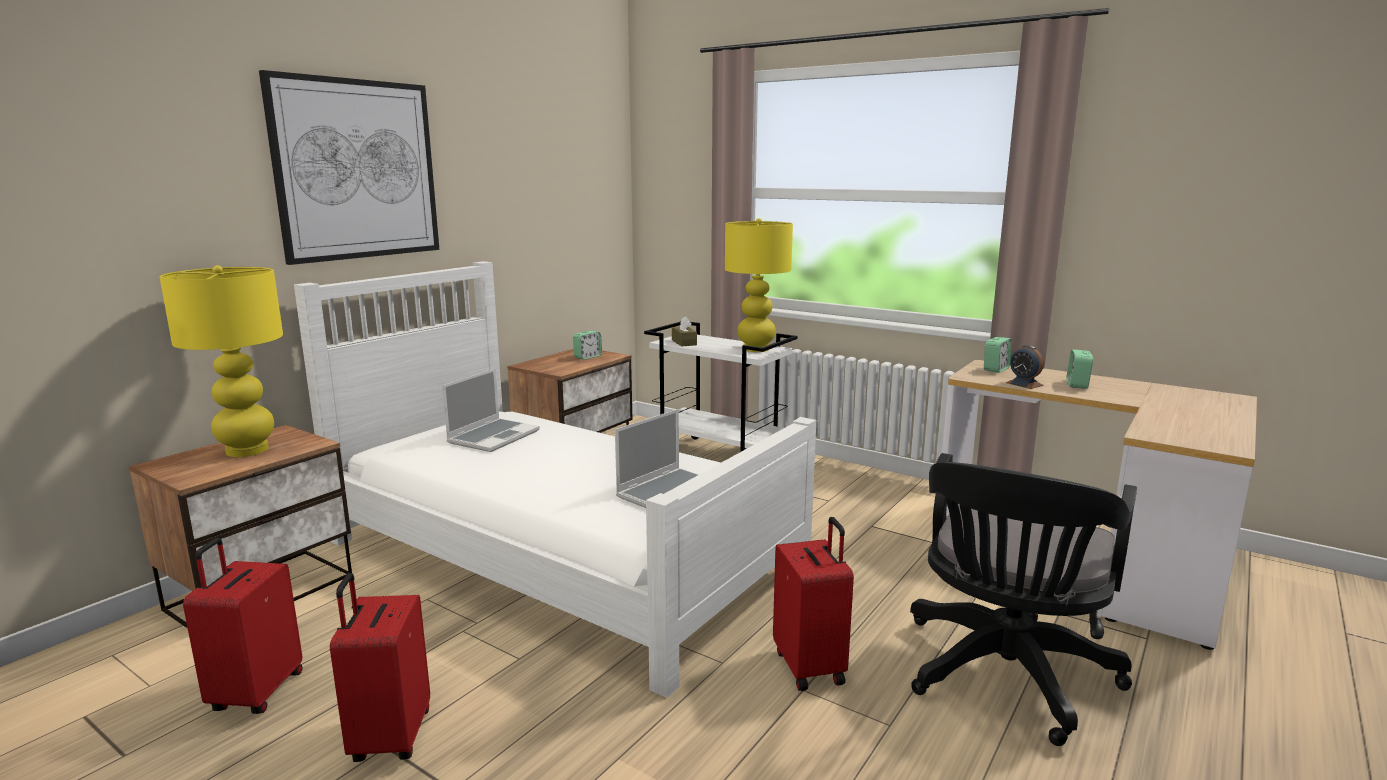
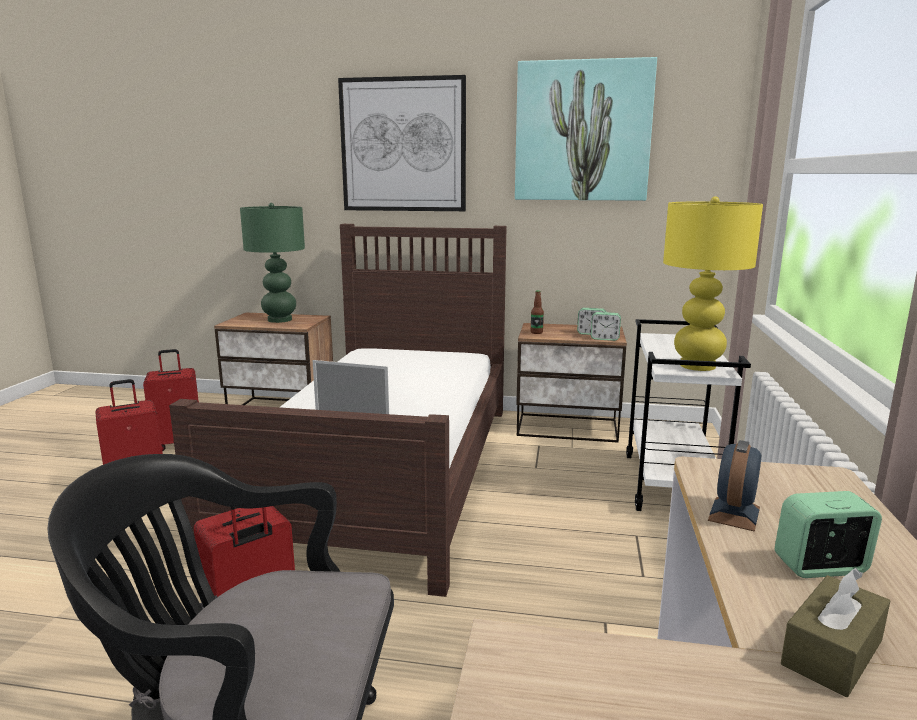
camera: 65 degrees right, 0 degrees up
yellow table lamp [160,265,283,457] -> green table lamp [240,203,305,323]
white bed [294,261,816,698] -> brown bed [169,224,507,597]
laptop [442,368,540,452] -> none
brown tissue box [672,316,697,346] -> brown tissue box moved to [781,568,890,697]
alarm clock [984,337,1012,373] -> alarm clock moved to [591,312,621,341]
none -> picture [515,57,657,201]
none -> bottle [531,290,544,334]

